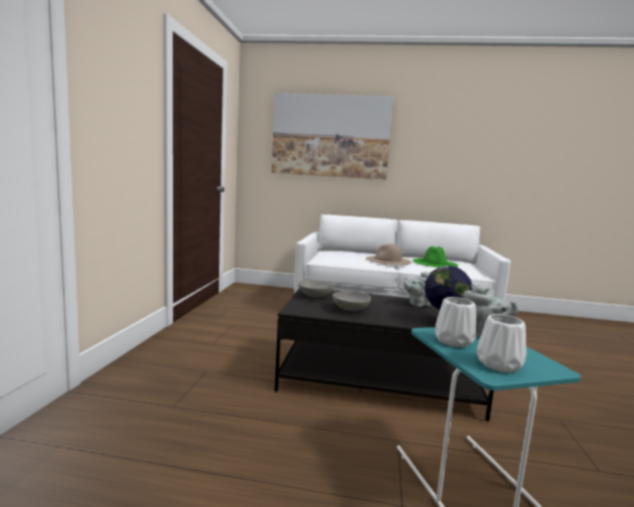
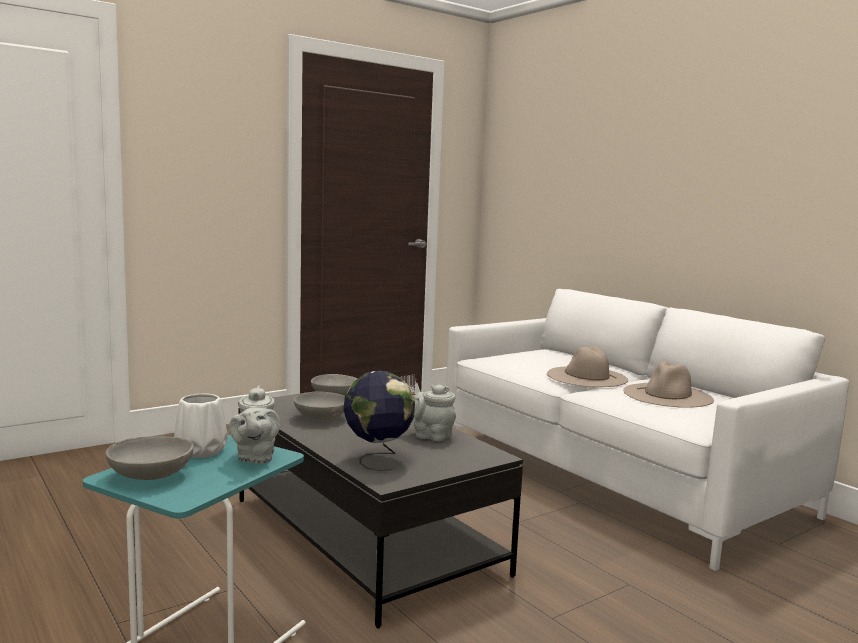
camera: 45 degrees right, 0 degrees up
picture [271,93,394,179] -> none
green hat [413,246,458,268] -> beige hat [623,361,714,408]
white vase [476,314,527,372] -> grey bowl [105,436,194,480]

